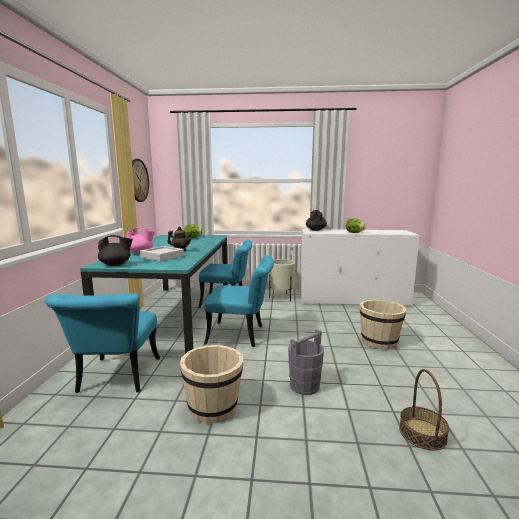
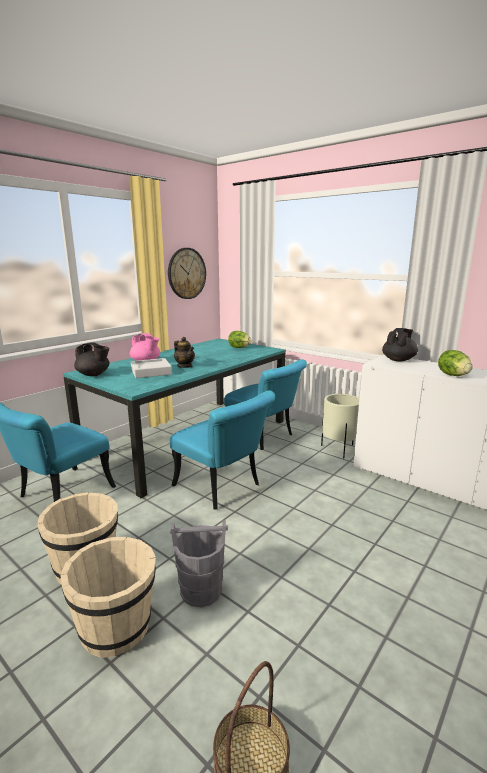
camera: 35 degrees right, 5 degrees up
beige bucket [360,300,406,350] -> beige bucket moved to [60,537,156,658]

